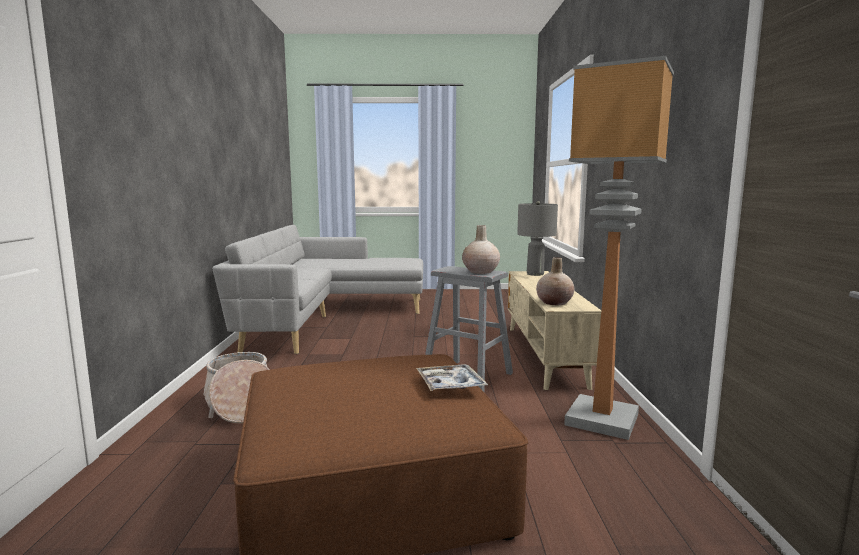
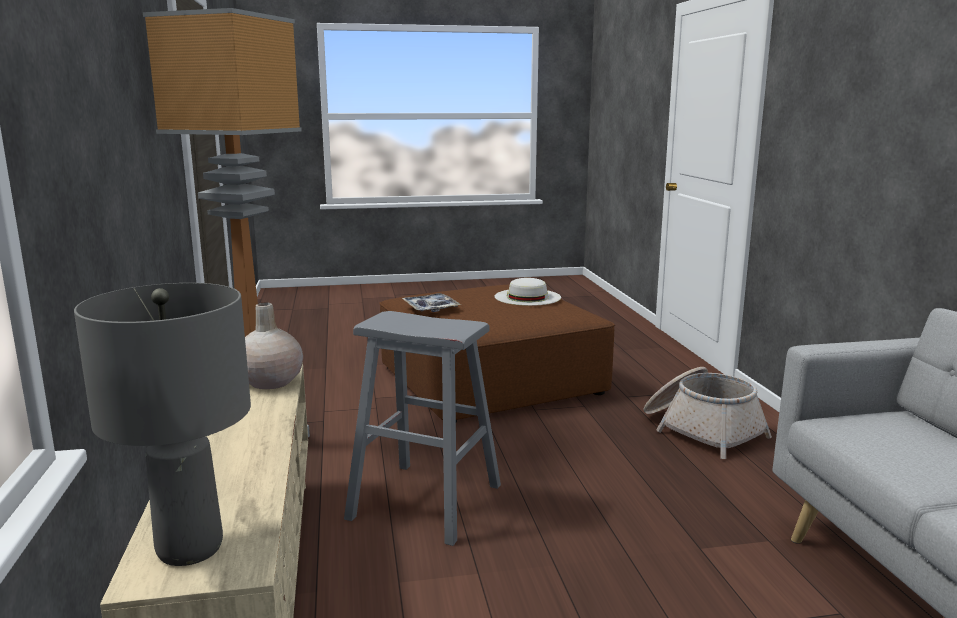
camera: 170 degrees right, 5 degrees up
beige vase [462,225,500,274] -> none
none -> white hat [494,278,561,306]

